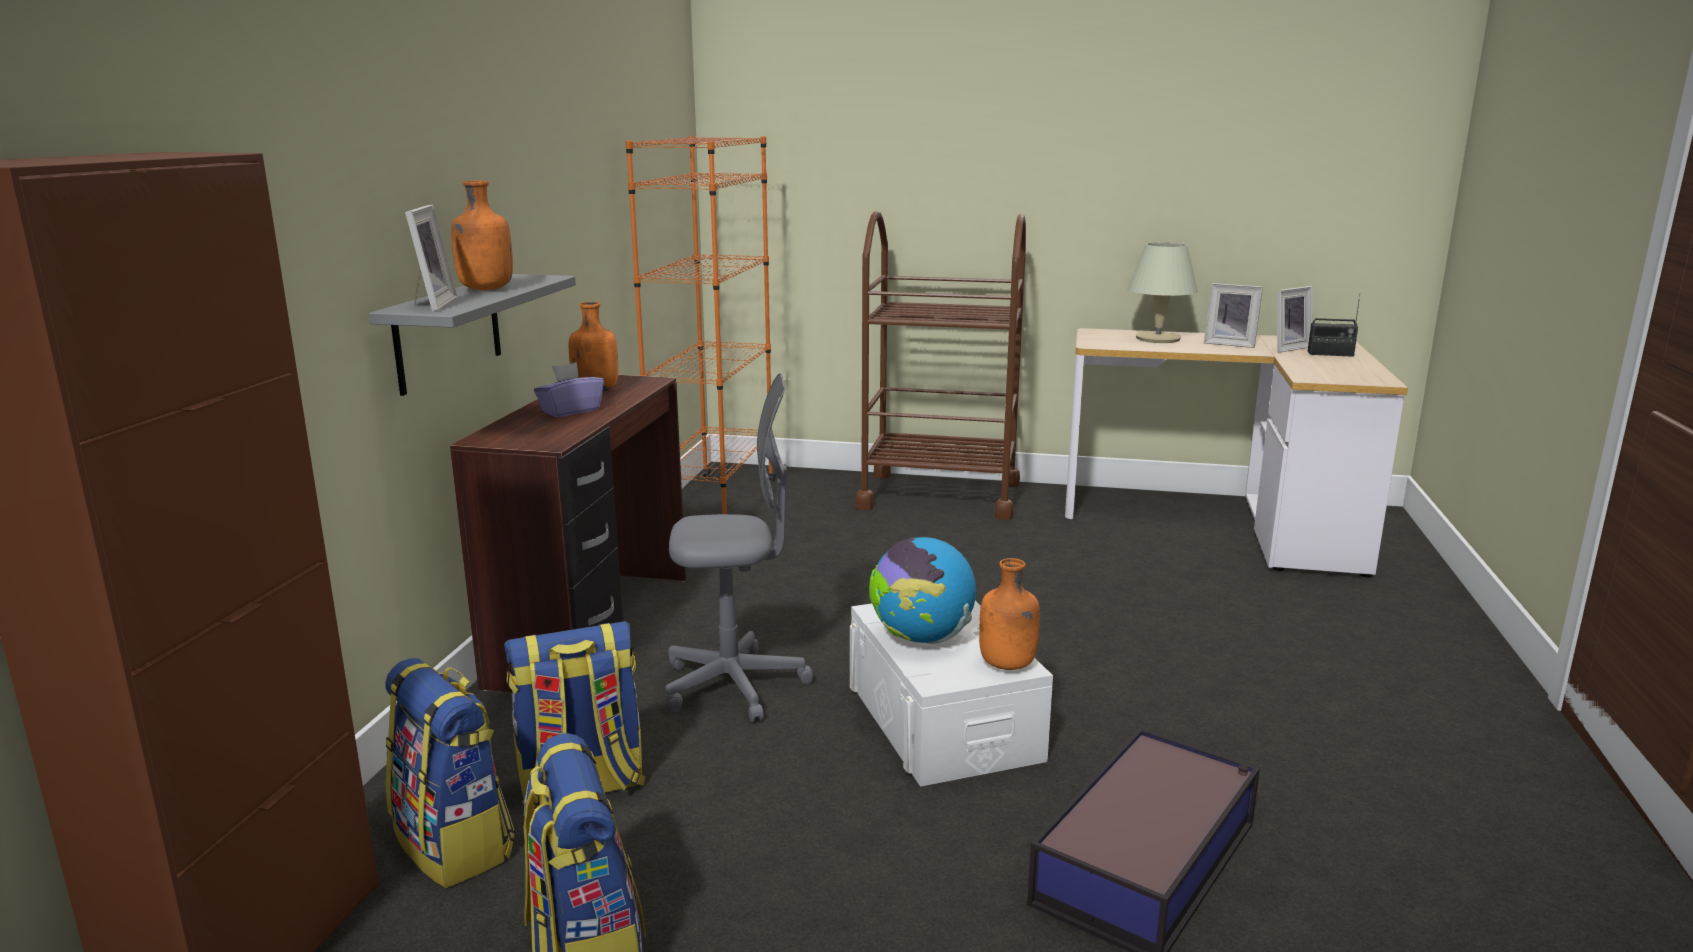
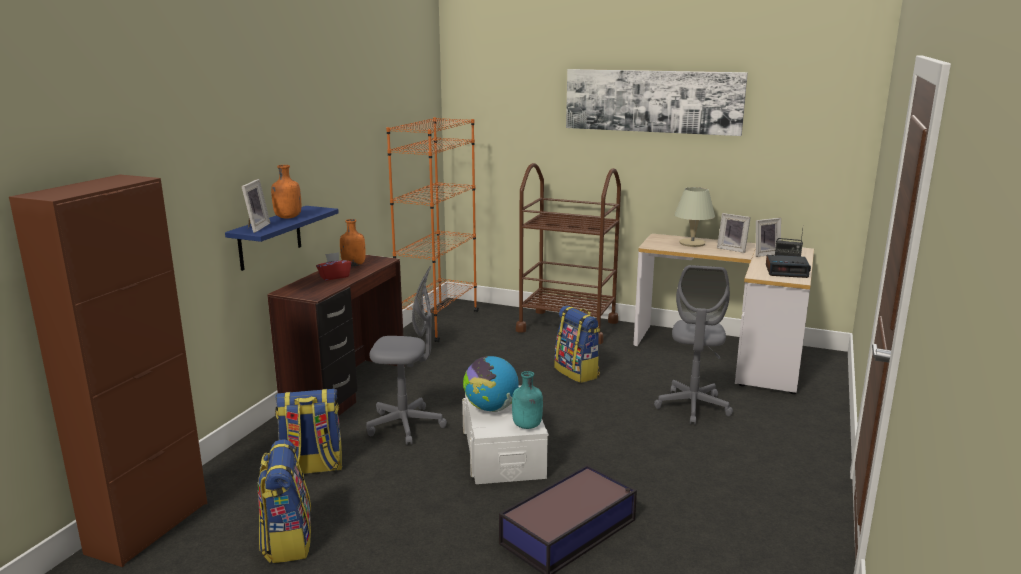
camera: 10 degrees right, 0 degrees up
grey shelf [369,274,576,396] -> blue shelf [225,206,339,271]
backpack [385,658,514,888] -> backpack moved to [554,305,600,383]
purple tissue box [534,362,604,417] -> red tissue box [316,252,351,281]
orange bottle [979,558,1040,670] -> turquoise bottle [512,371,543,429]
none -> picture [566,69,748,136]
none -> grey office chair [654,265,733,425]
none -> alarm clock [766,255,811,278]

